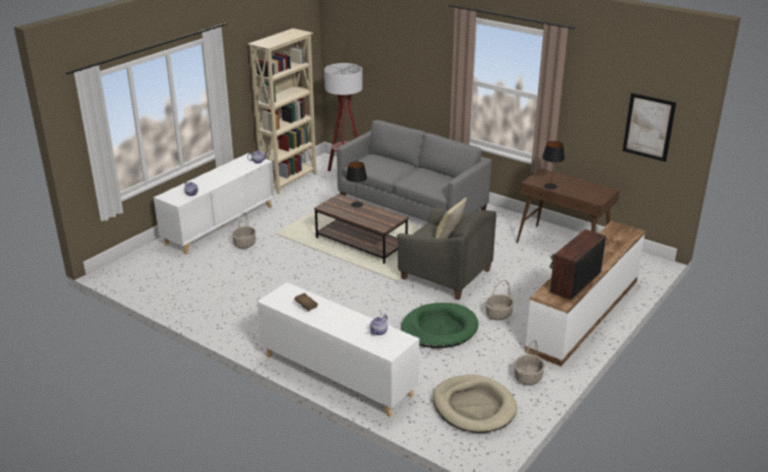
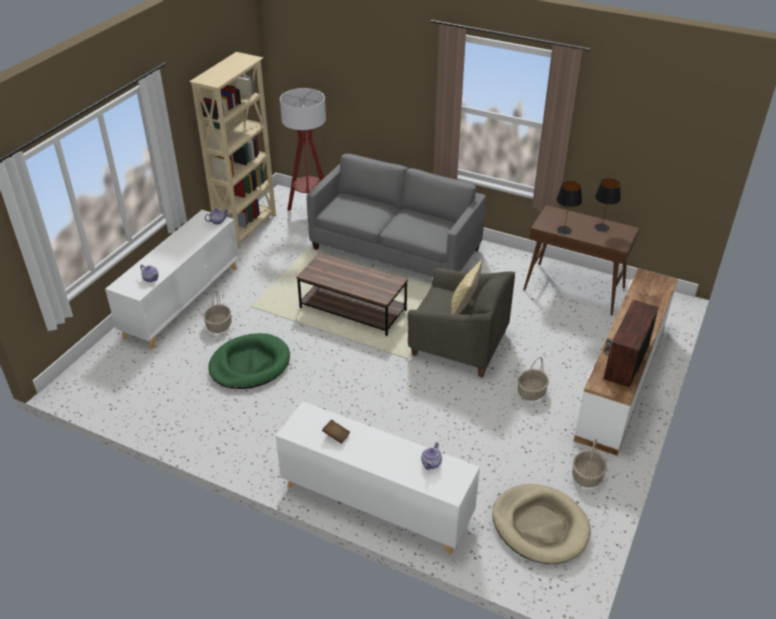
camera: 10 degrees left, 10 degrees up
black table lamp [346,162,367,208] -> black table lamp moved to [595,178,621,232]
green dog bed [401,303,479,348] -> green dog bed moved to [208,333,290,389]
picture [623,93,676,162] -> none

